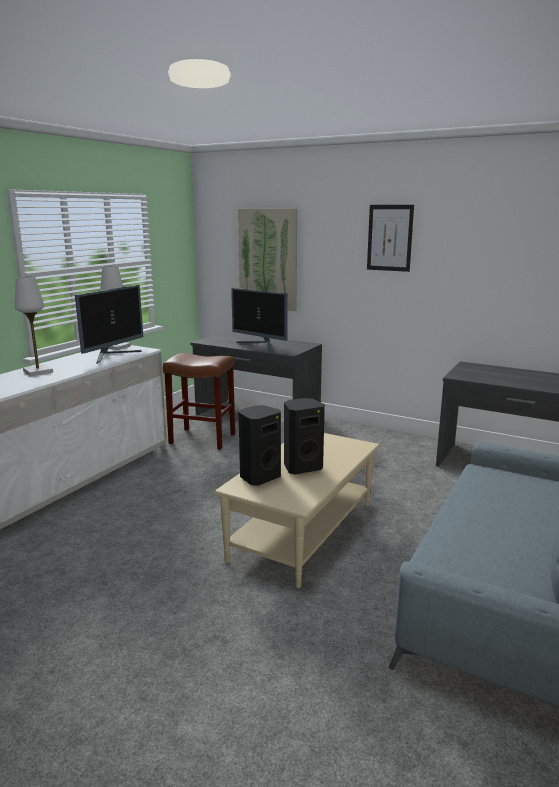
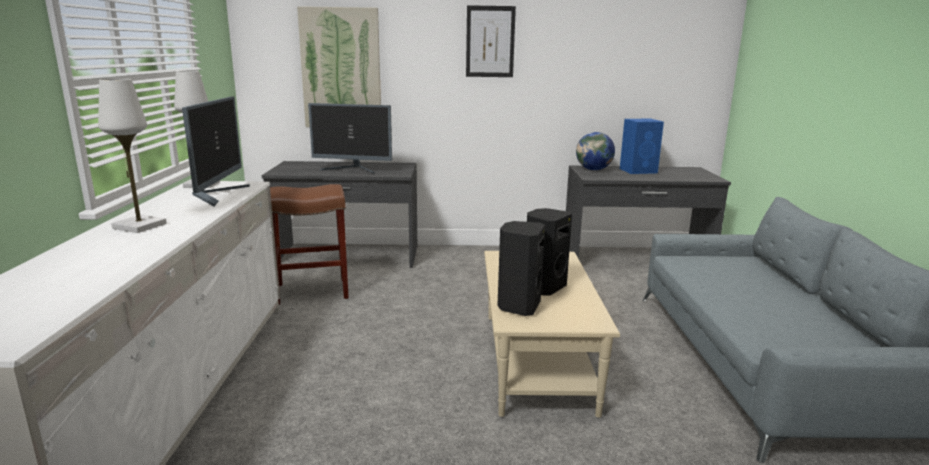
camera: 30 degrees left, 0 degrees up
none -> globe [576,132,615,170]
none -> blue speaker [620,119,664,174]

